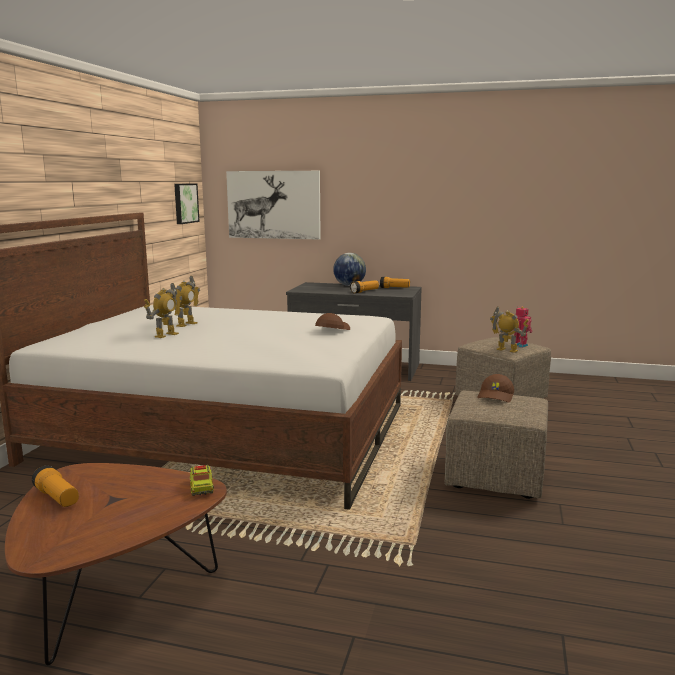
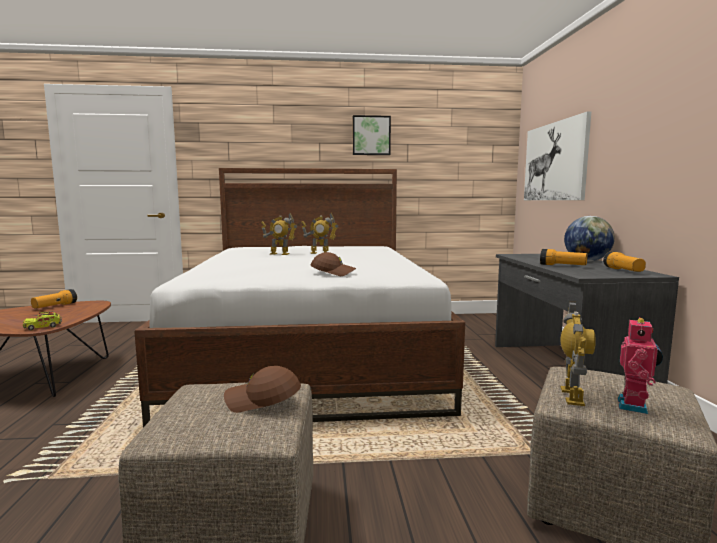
camera: 70 degrees right, 5 degrees down
picture [174,183,200,224] -> picture moved to [353,115,391,155]

